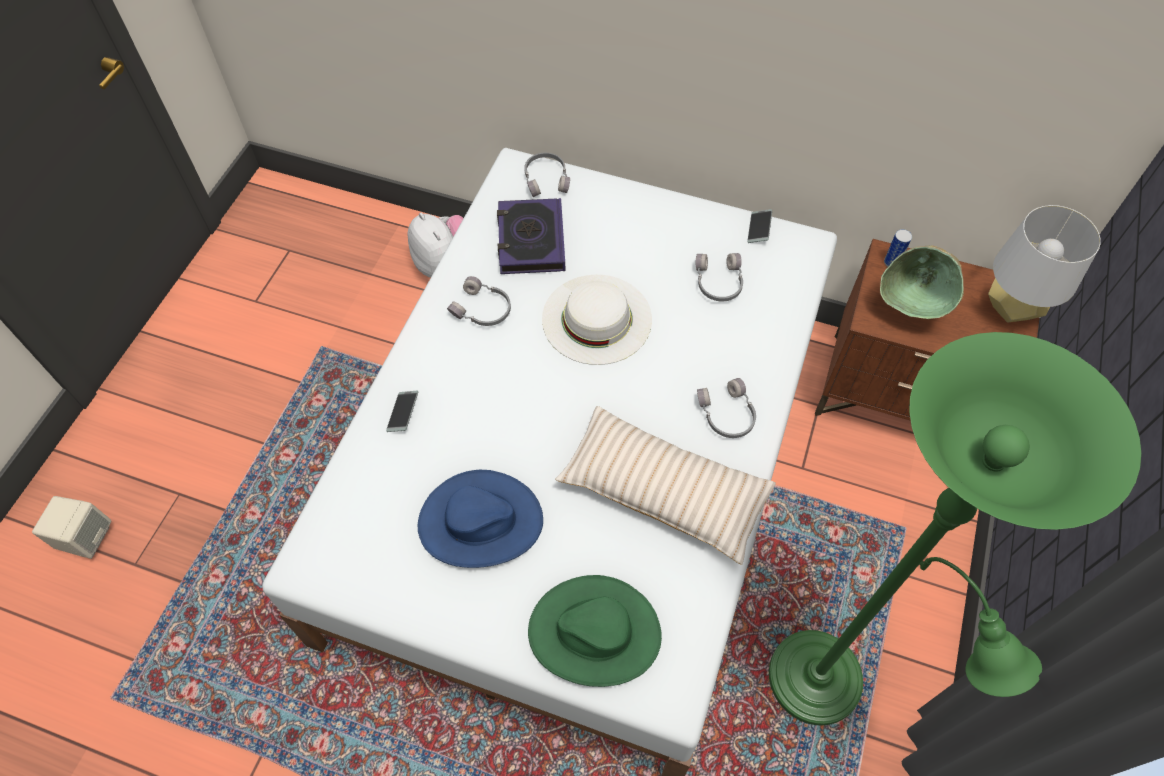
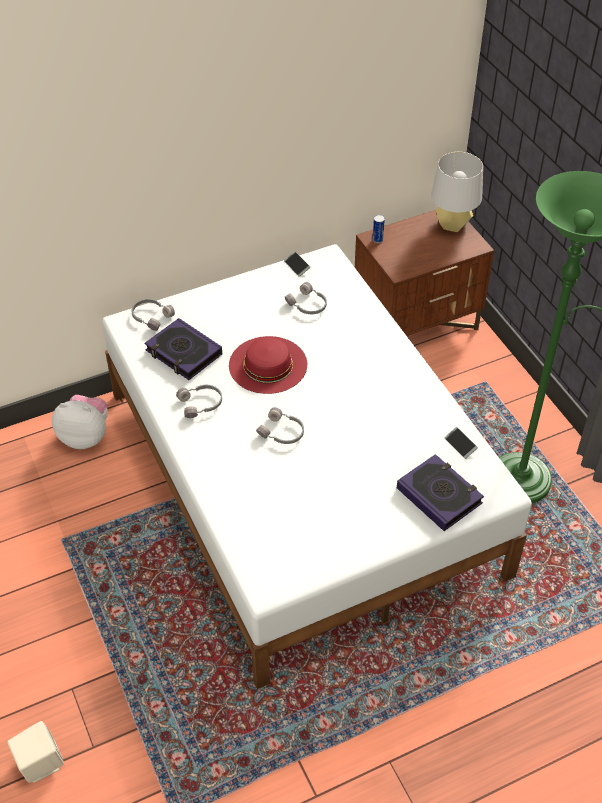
camera: 45 degrees left, 10 degrees down
phone [386,391,418,432] -> phone moved to [444,427,478,459]
blue hat [418,470,543,568] -> none
green hat [528,575,662,687] -> book [397,454,484,531]
white hat [542,275,652,365] -> red hat [229,336,307,394]
beige pillow [555,406,776,565] -> none
grey headphones [697,378,756,438] -> grey headphones moved to [256,407,304,444]
green bowl [880,245,964,319] -> none

